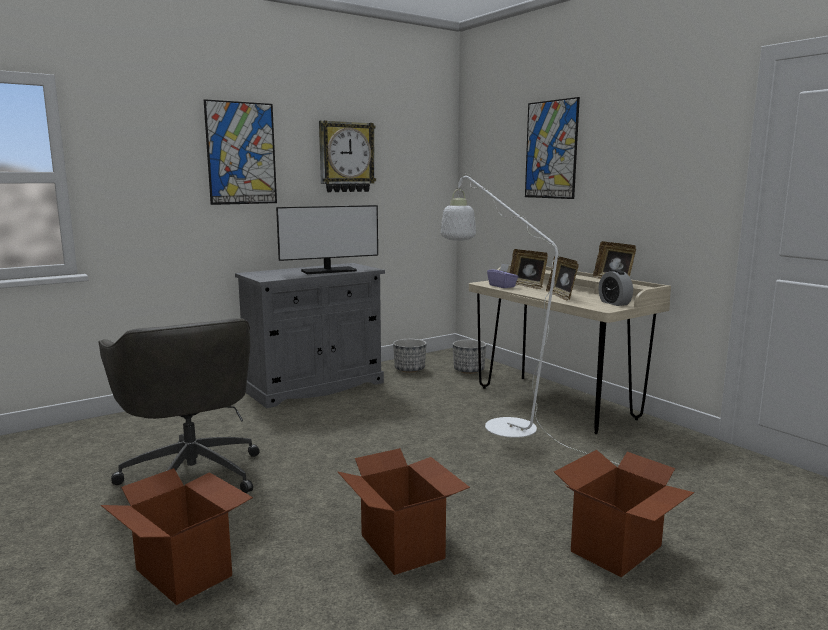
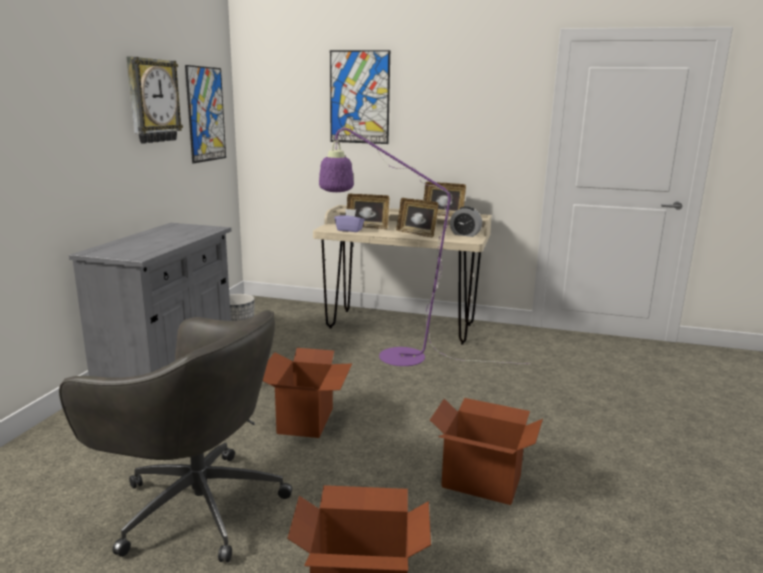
camera: 40 degrees left, 5 degrees up
picture [204,99,277,205] -> picture moved to [185,65,226,164]
monitor [276,205,378,274] -> none
white floor lamp [441,174,618,464] -> purple floor lamp [319,126,529,366]
planter [453,339,487,374] -> none
cardboard box [554,450,694,577] -> cardboard box moved to [263,348,352,438]

